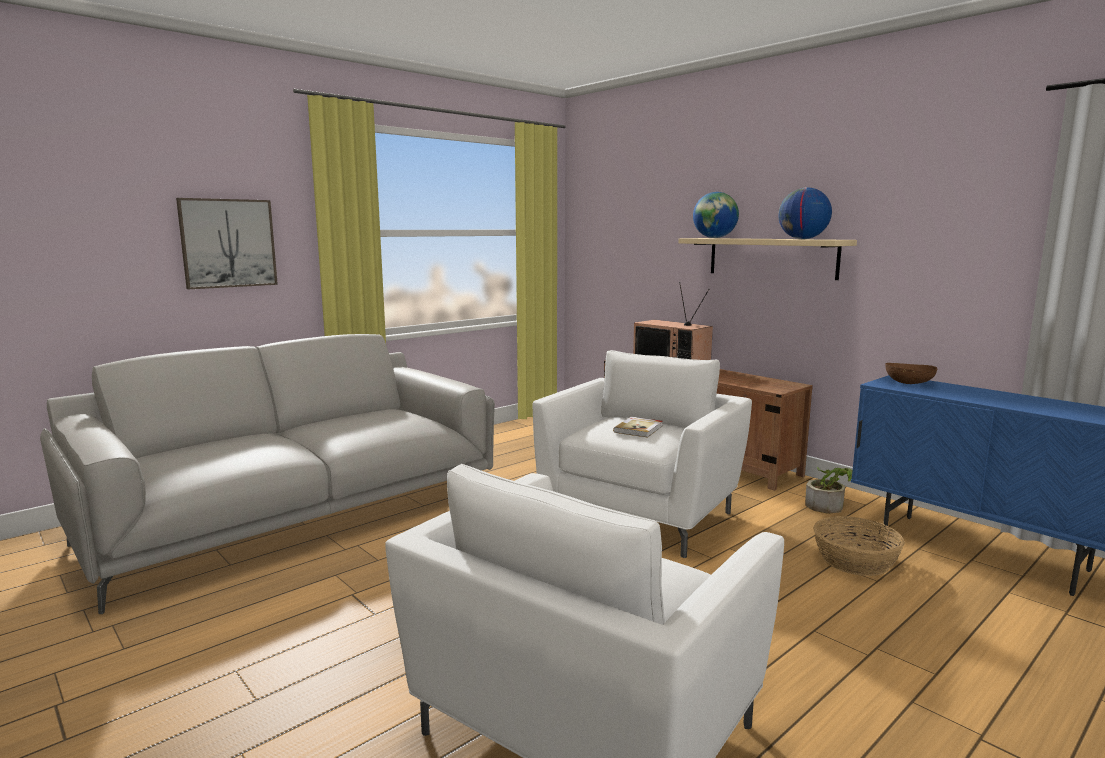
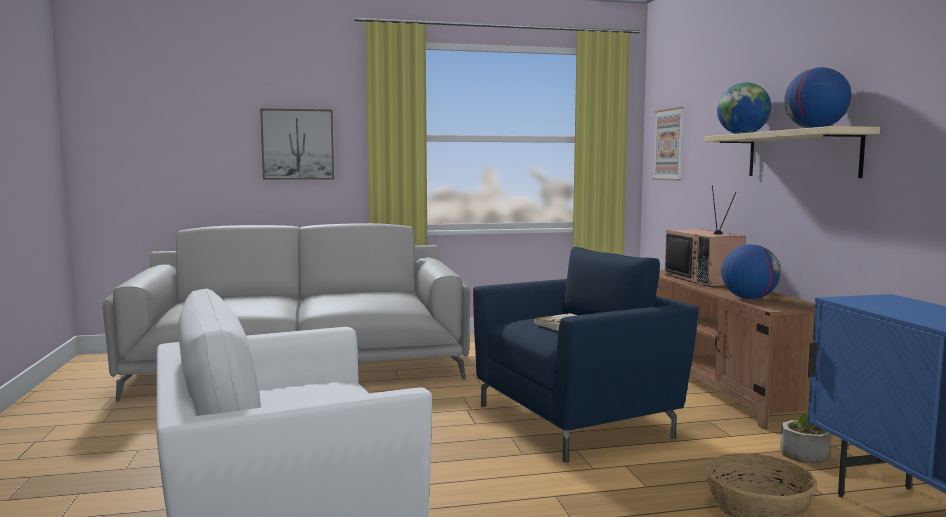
camera: 30 degrees right, 5 degrees down
white armchair [533,350,752,558] -> blue armchair [473,247,698,463]
brown bowl [885,363,938,384] -> none
none -> picture [652,107,684,181]
none -> globe [721,244,780,299]

